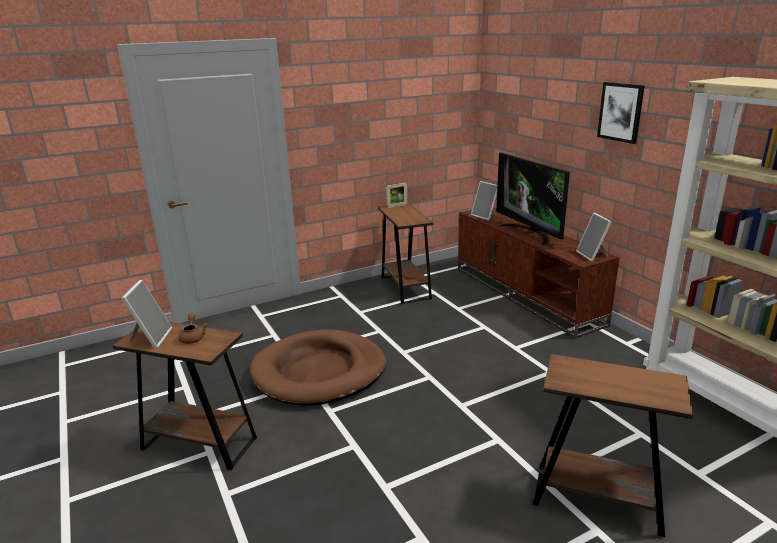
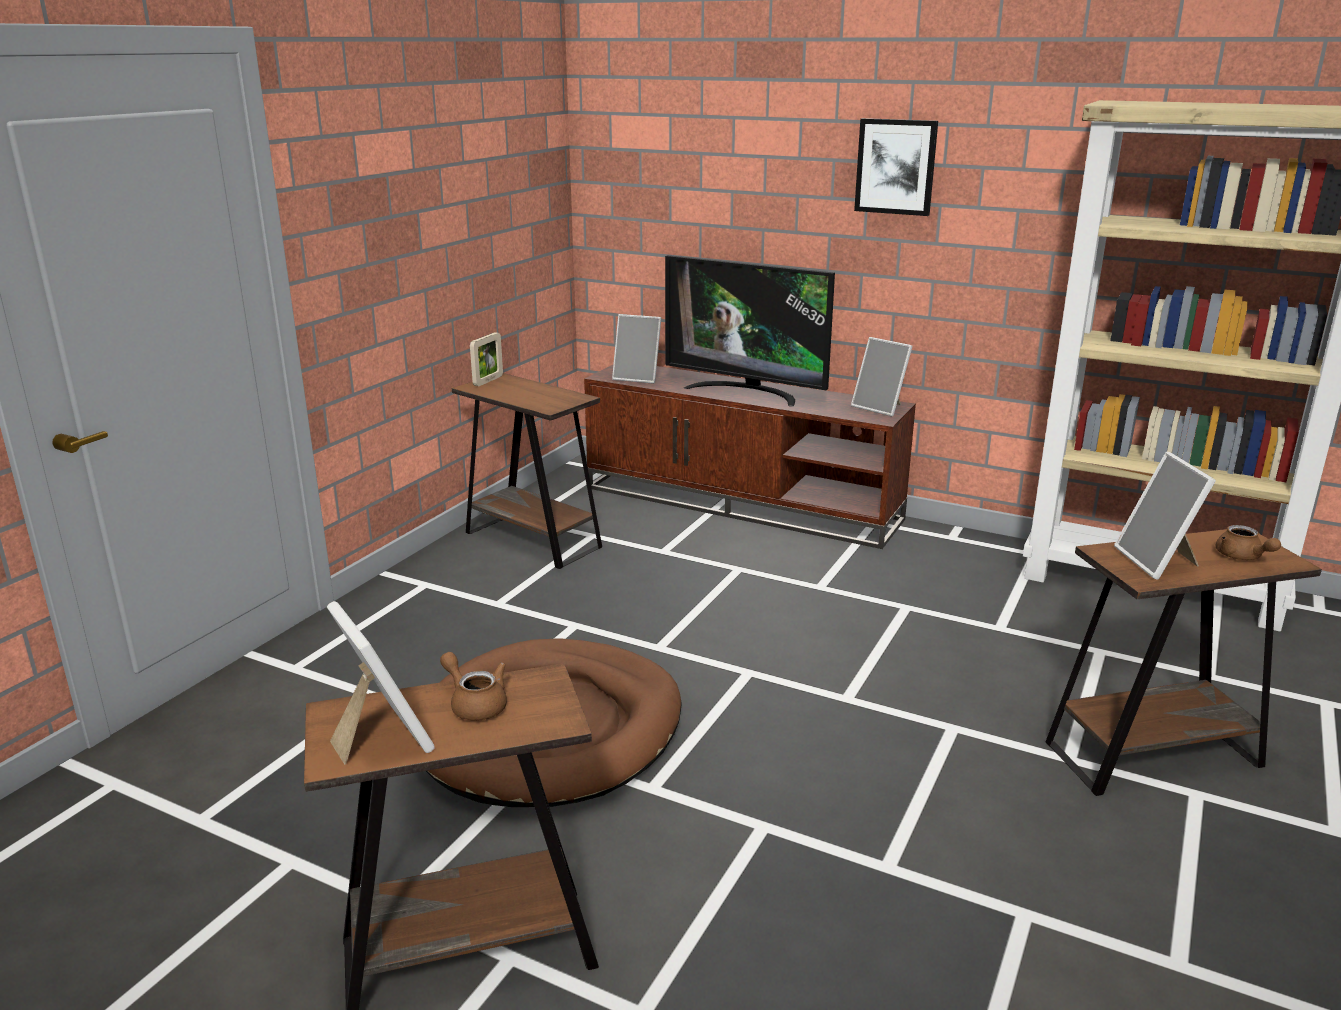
camera: 35 degrees left, 0 degrees up
none -> picture frame [1114,452,1216,580]
none -> brown teapot [1216,525,1281,560]

